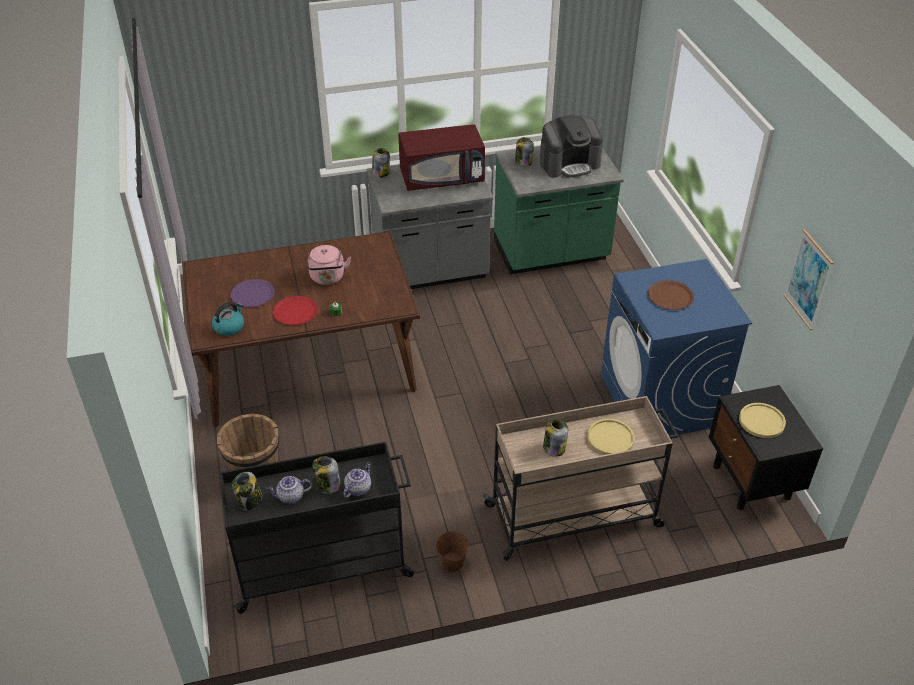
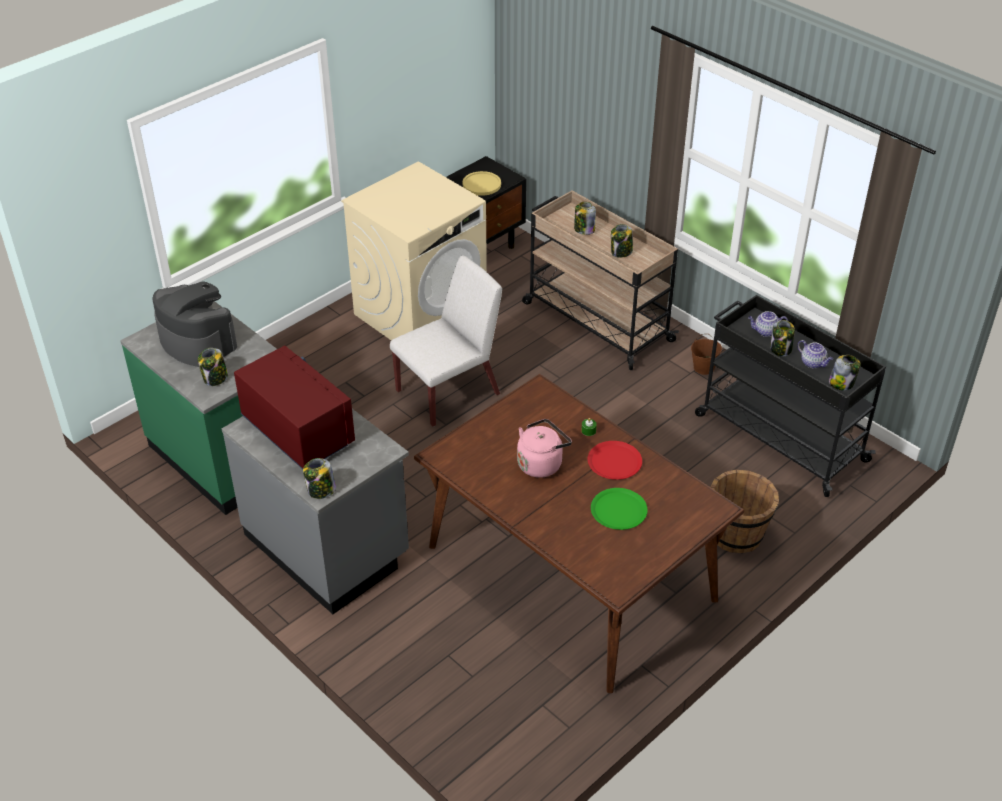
camera: 120 degrees left, 0 degrees up
kettle [212,302,244,336] -> none
purple plate [231,279,275,307] -> green plate [591,488,648,530]
yellow plate [587,419,635,455] -> jar [574,202,596,235]
blue washing machine [601,259,752,436] -> beige washing machine [341,161,487,340]
brown plate [648,280,694,310] -> none
picture [784,229,833,330] -> none
none -> white chair [390,255,502,427]

